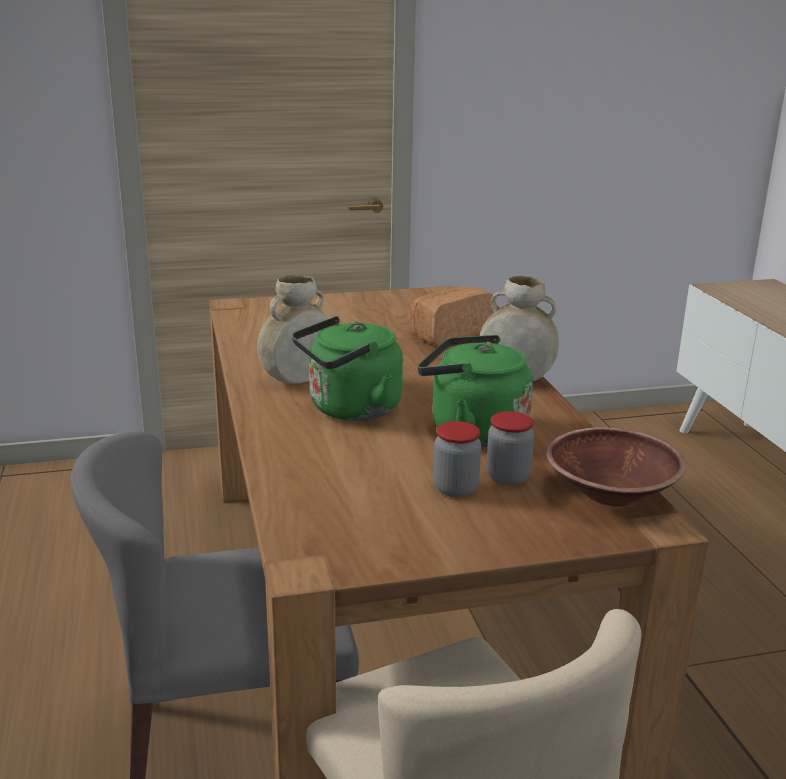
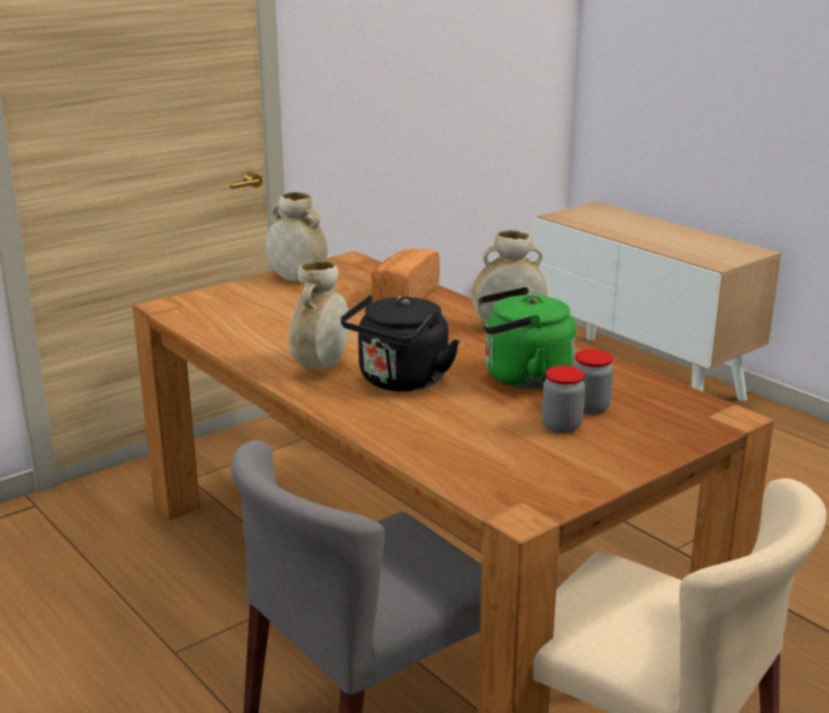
camera: 25 degrees left, 0 degrees up
green kettle [292,316,403,421] -> black kettle [341,294,459,391]
brown bowl [546,428,686,507] -> none
none -> beige vase [266,192,327,282]

